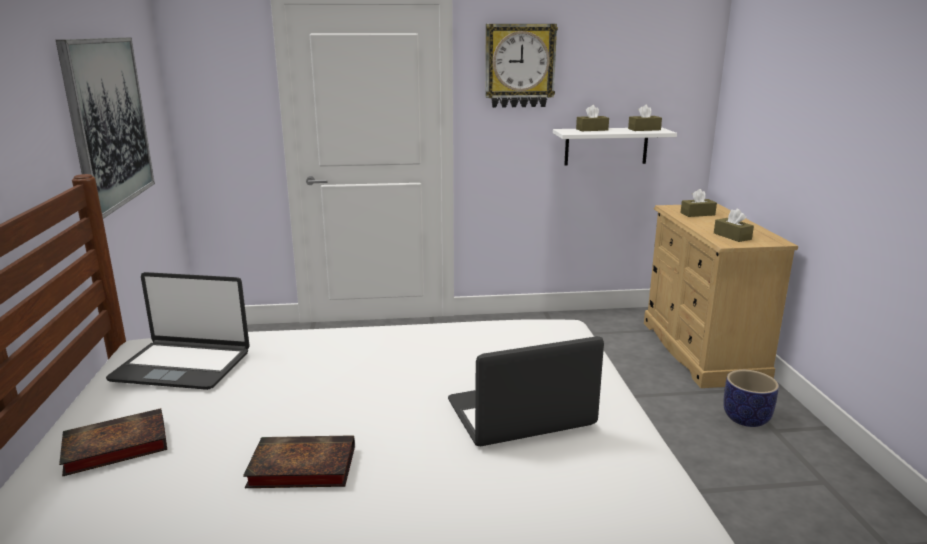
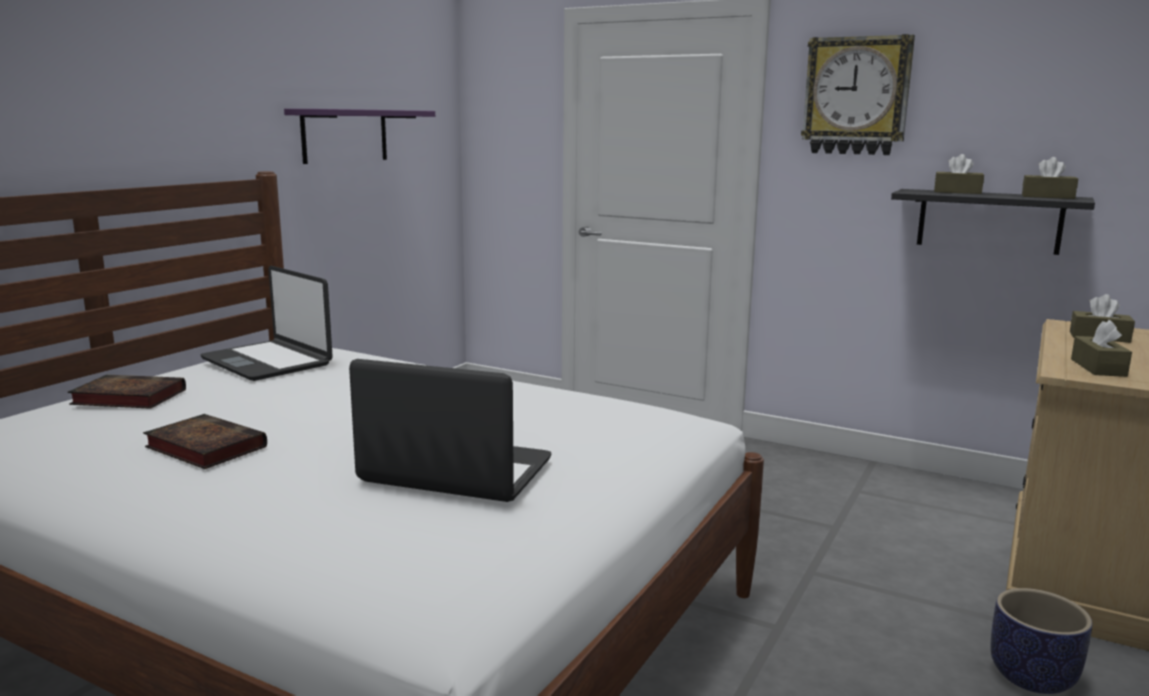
camera: 35 degrees right, 5 degrees down
picture [56,37,155,219] -> purple shelf [284,109,435,164]
white shelf [553,127,677,165] -> black shelf [891,189,1095,255]

